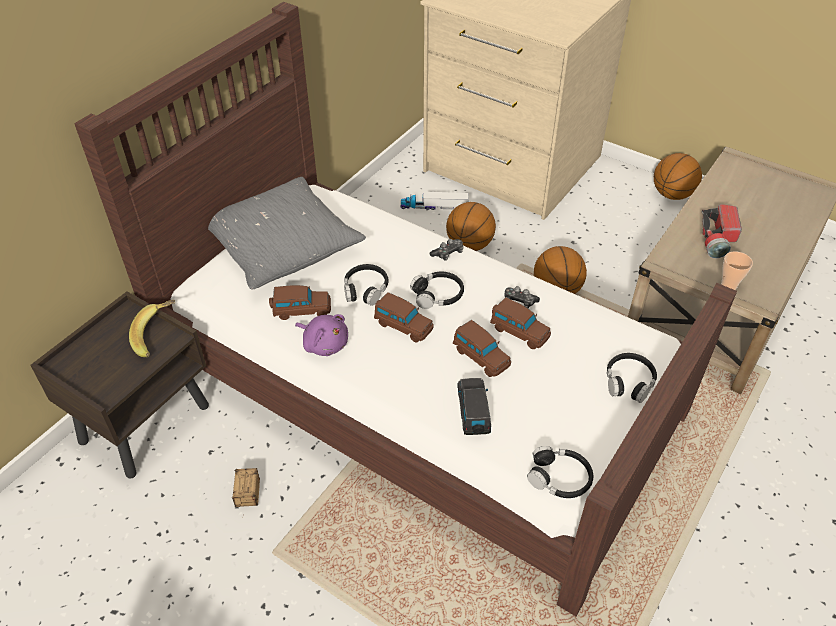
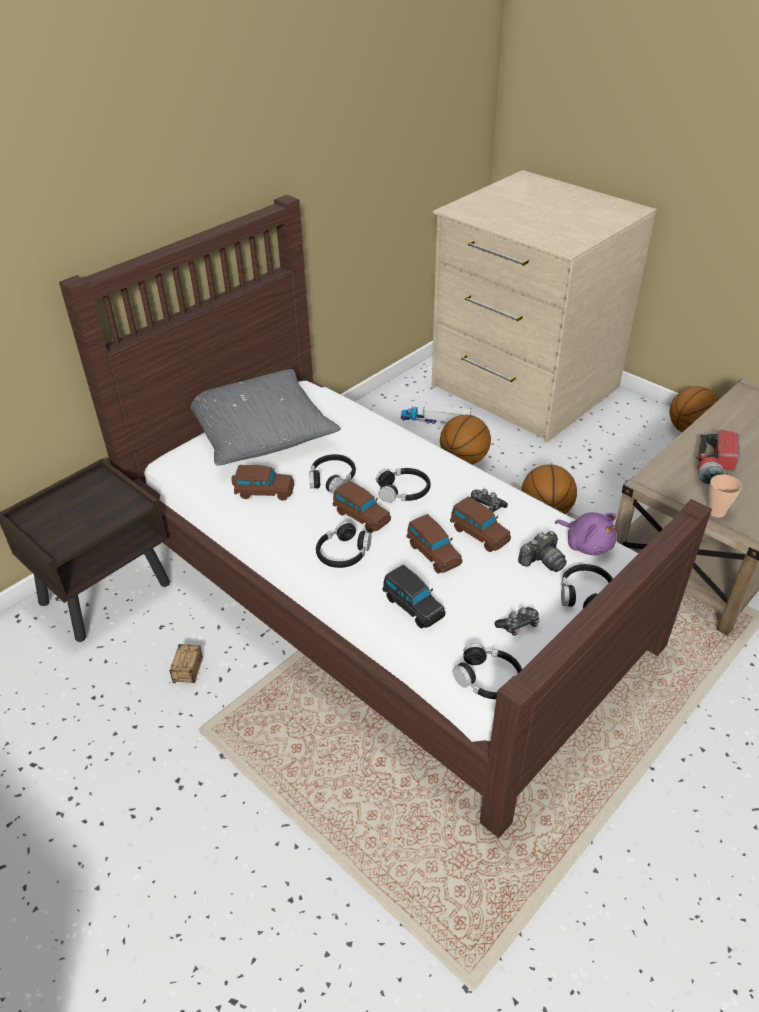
camera: 10 degrees right, 5 degrees down
banana [129,300,175,357] -> none
purple plush toy [295,314,348,356] -> purple plush toy moved to [555,513,617,556]
game controller [430,239,463,261] -> game controller moved to [495,607,539,636]
black toy car [457,378,491,435] -> black toy car turned 135 degrees clockwise [383,564,446,628]
none -> black headphones [316,521,371,568]
none -> camera [518,531,567,572]

